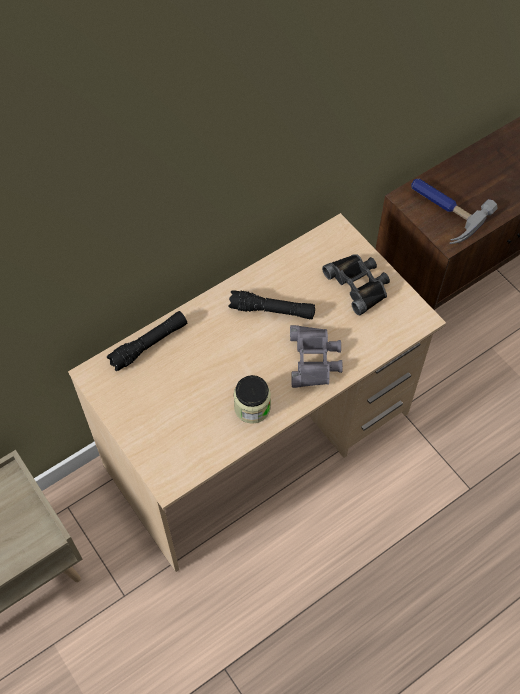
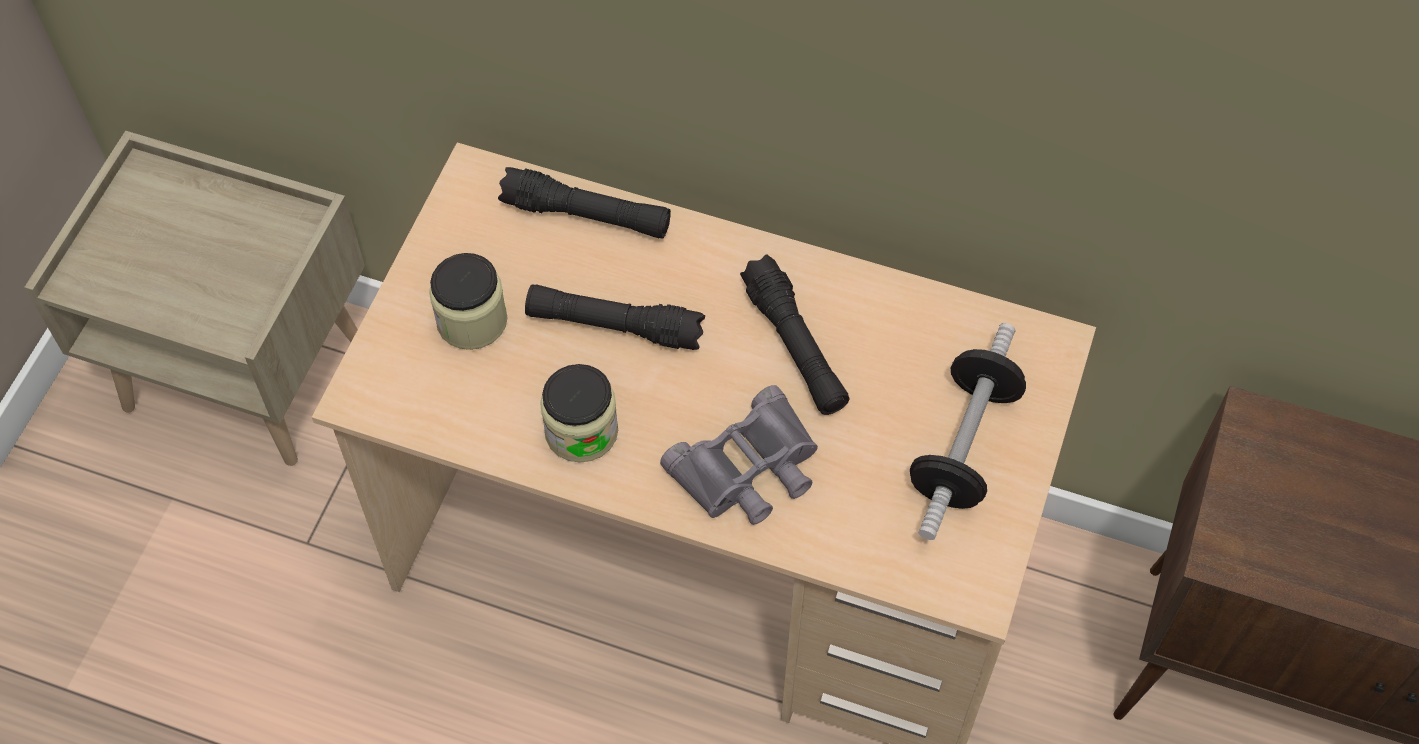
camera: 55 degrees right, 0 degrees up
black binoculars [322,254,390,316] -> dumbbell [910,323,1026,540]
hammer [411,179,498,244] -> none
none -> jar [429,253,508,350]
none -> black flashlight [525,284,705,350]

